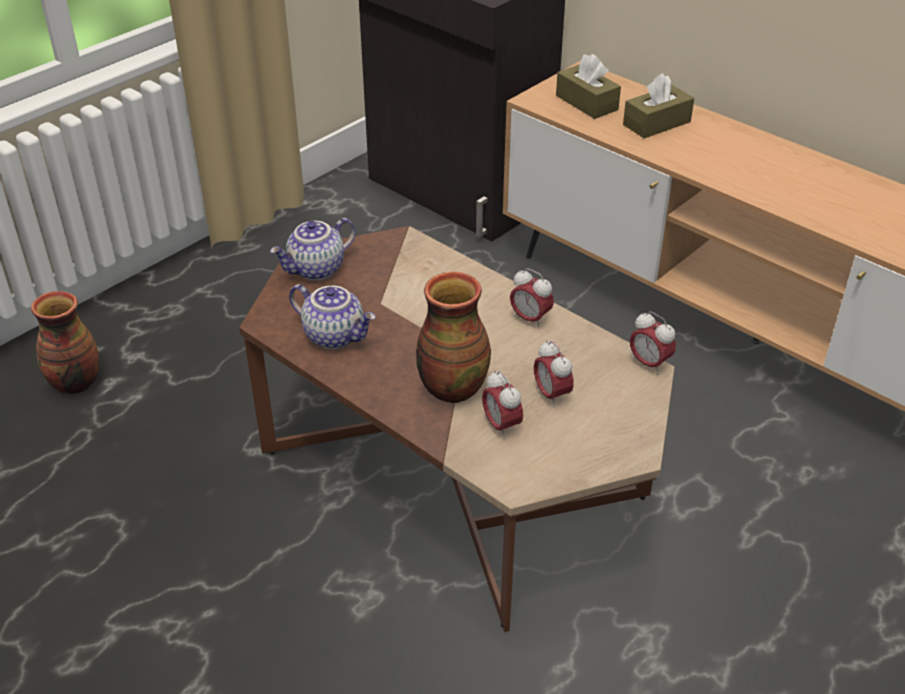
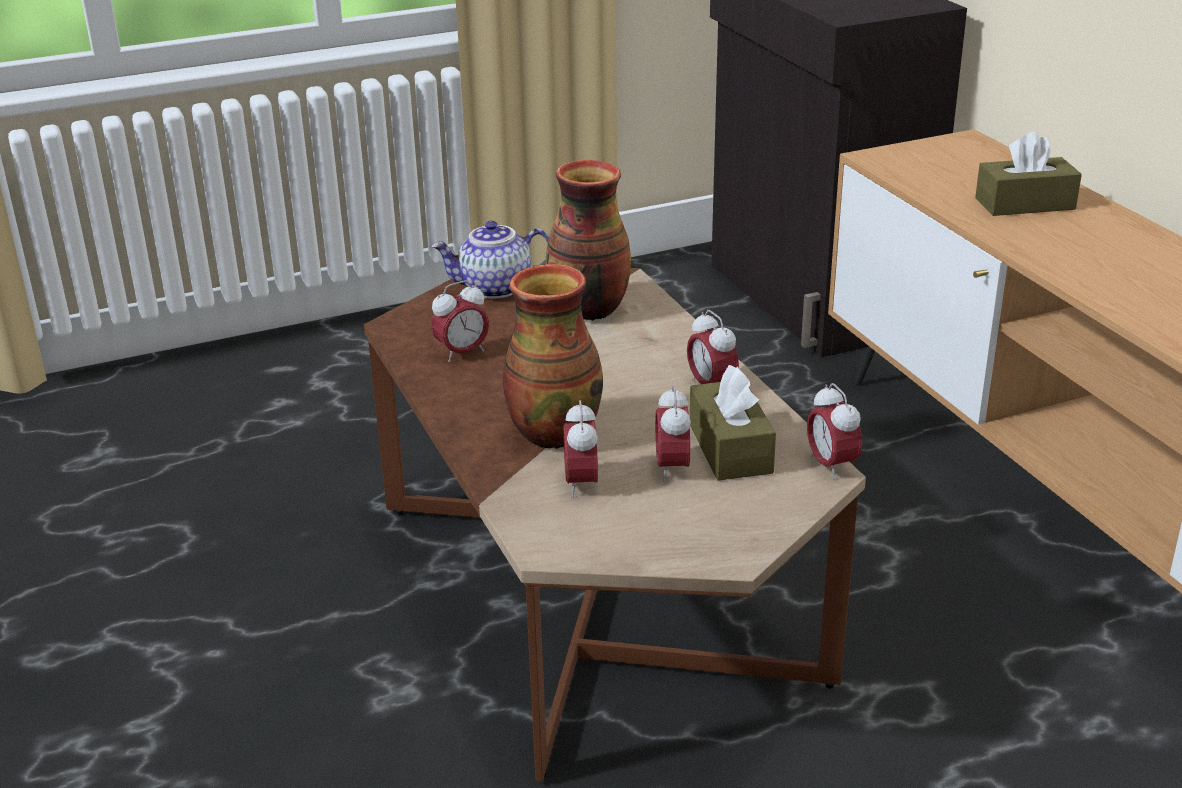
camera: 25 degrees right, 10 degrees down
vase [31,291,99,394] -> vase moved to [545,160,631,321]
teapot [289,284,376,349] -> alarm clock [431,281,489,362]
brown tissue box [556,54,621,119] -> brown tissue box moved to [690,365,776,481]

